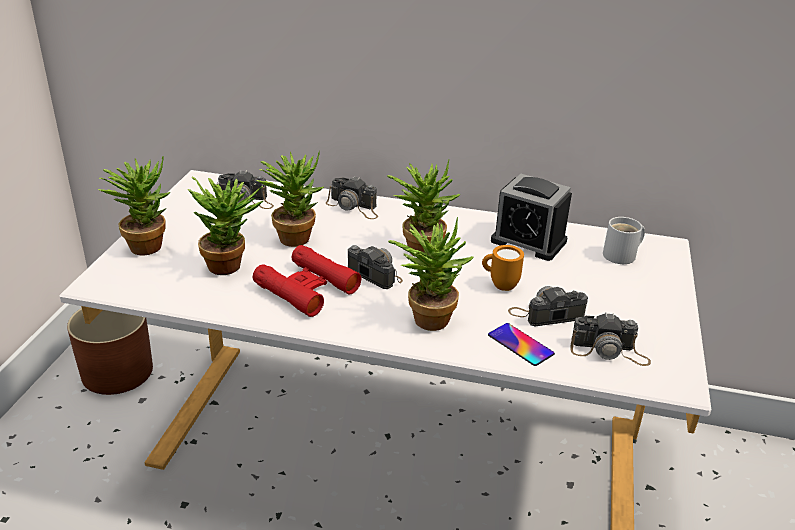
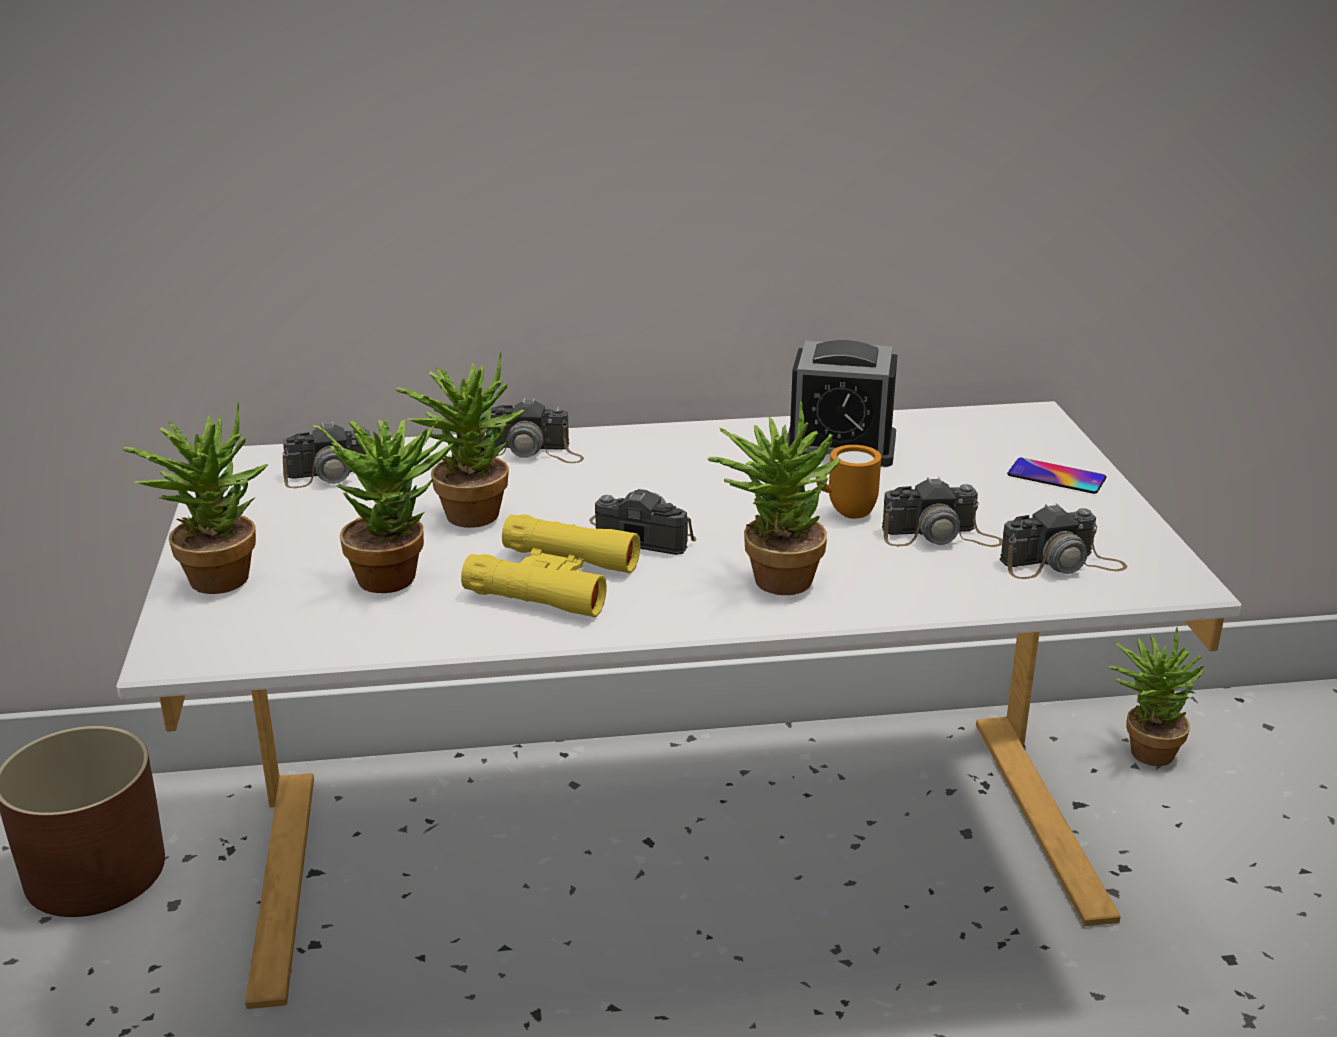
camera: 20 degrees left, 5 degrees down
red binoculars [253,245,361,317] -> yellow binoculars [461,514,640,617]
potted plant [387,159,460,255] -> potted plant moved to [1109,627,1205,766]
phone [488,323,555,366] -> phone moved to [1007,458,1107,494]
camera [508,286,588,326] -> camera turned 150 degrees counterclockwise [882,477,1003,547]
white mug [603,217,645,264] -> none

